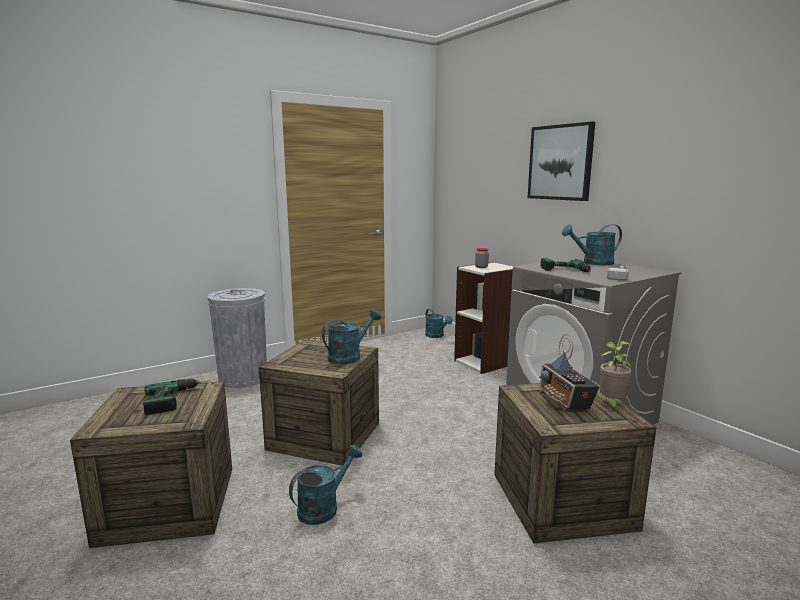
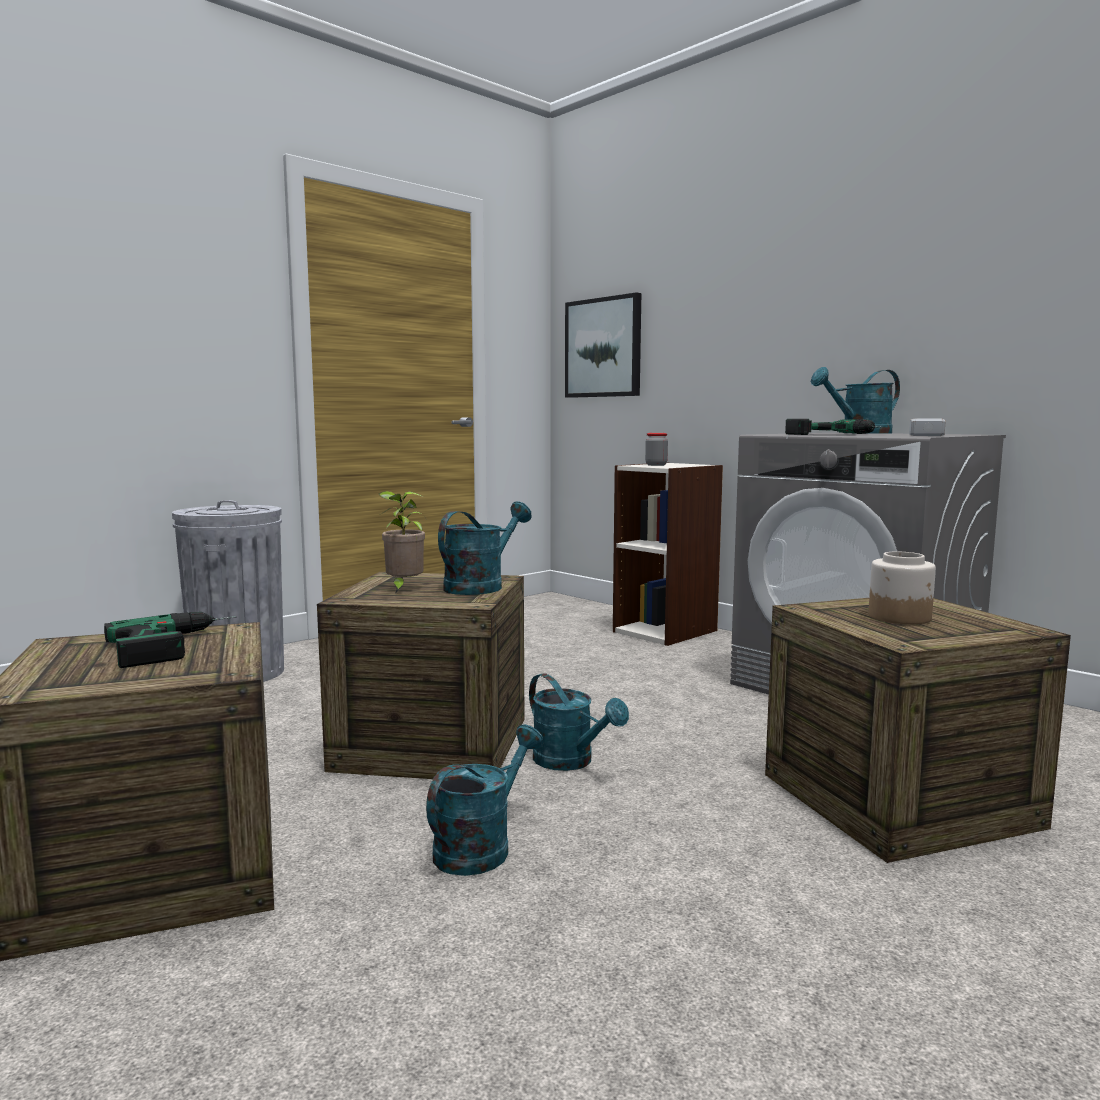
camera: 10 degrees left, 5 degrees down
turquoise watering can [425,309,453,338] -> turquoise watering can moved to [529,673,629,771]
picture [528,121,595,201] -> picture moved to [565,292,641,398]
radio [539,334,599,412] -> jar [869,552,936,624]
potted plant [600,341,633,410] -> potted plant moved to [379,491,425,594]

